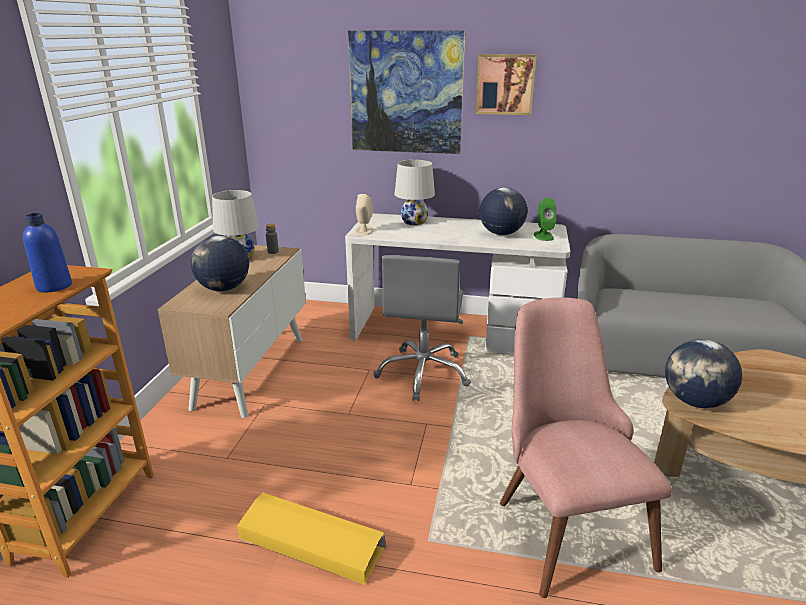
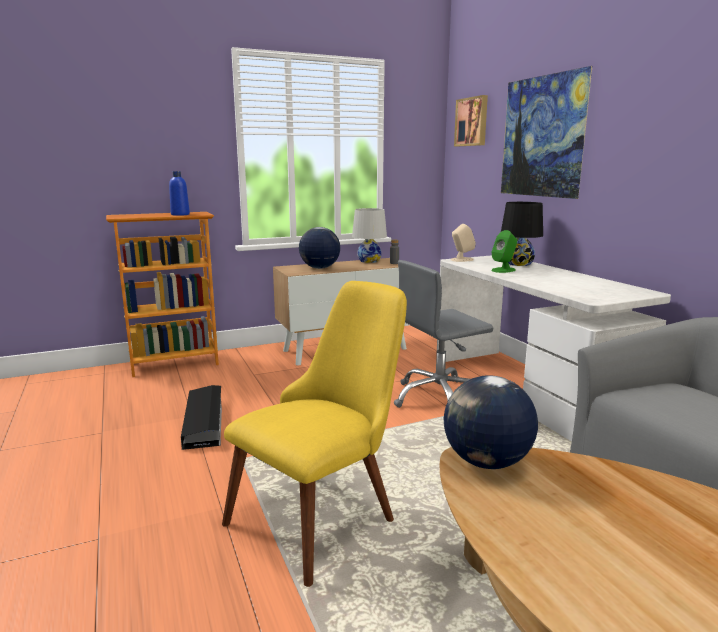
camera: 55 degrees right, 10 degrees down
yellow storage box [237,493,385,585] -> black storage box [181,385,222,450]
white table lamp [395,160,435,225] -> black table lamp [501,202,543,266]
picture [475,54,537,115] -> picture moved to [454,95,488,146]
globe [480,187,527,235] -> none
pink chair [500,298,672,598] -> yellow chair [222,281,407,587]
green speaker [534,198,556,241] -> green speaker moved to [491,230,517,273]

